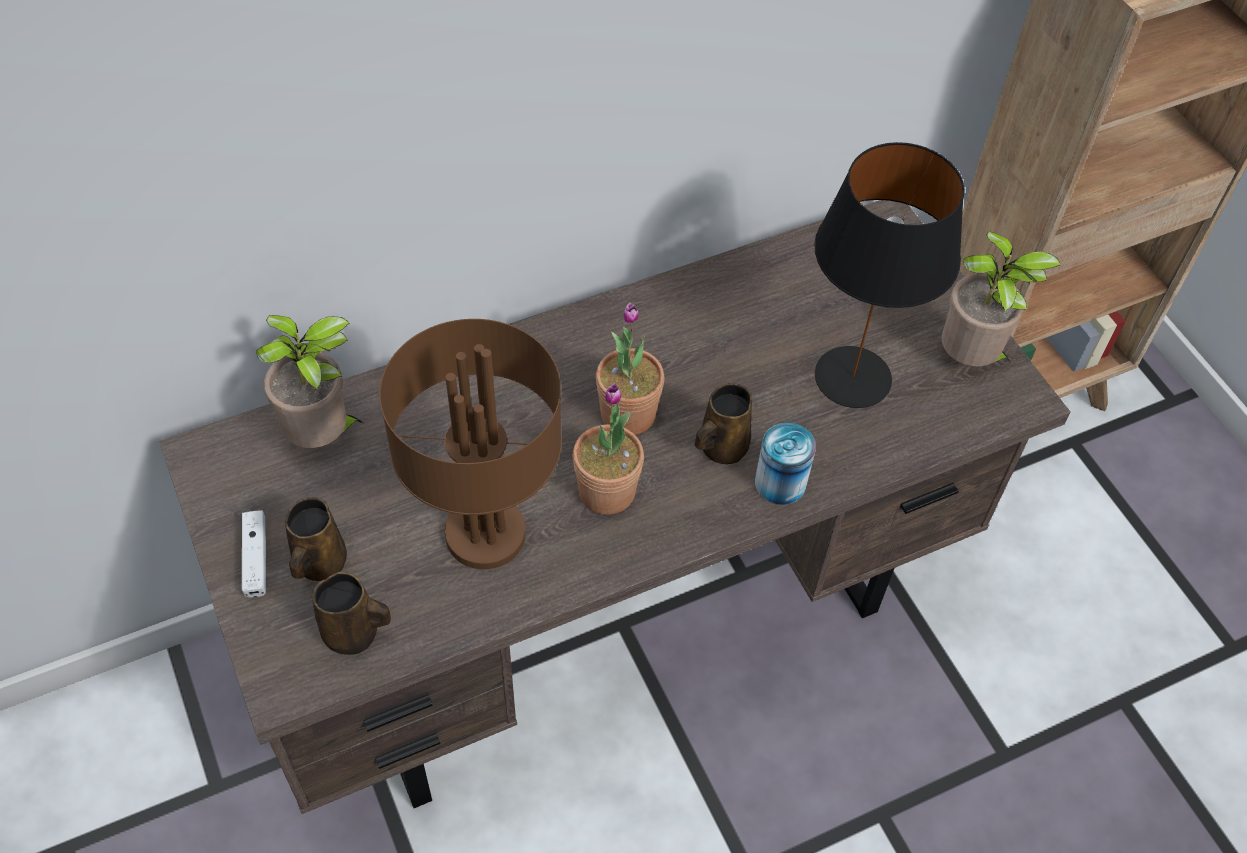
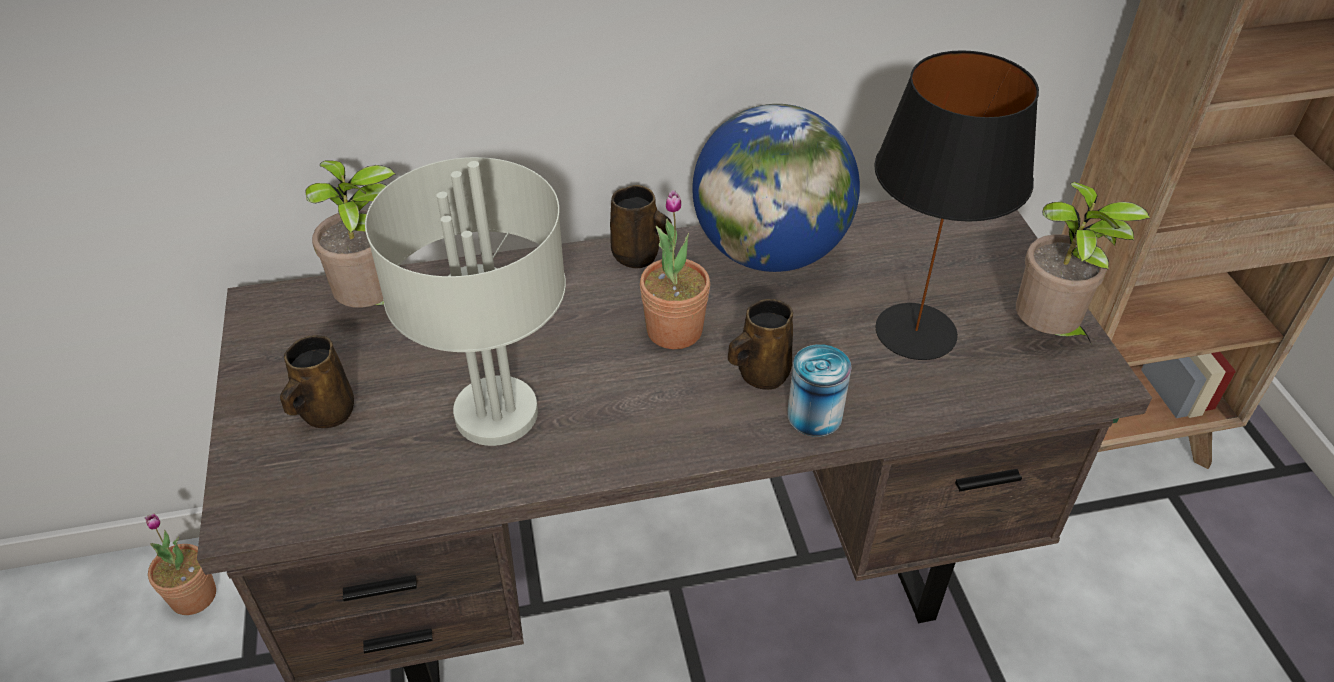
camera: 15 degrees right, 10 degrees down
white game controller [242,510,266,597] -> none
brown mug [312,571,391,655] -> brown mug moved to [610,185,672,269]
brown table lamp [379,319,562,569] -> grey table lamp [365,157,566,446]
potted plant [573,383,644,515] -> potted plant moved to [145,513,216,615]
none -> globe [692,104,860,272]

